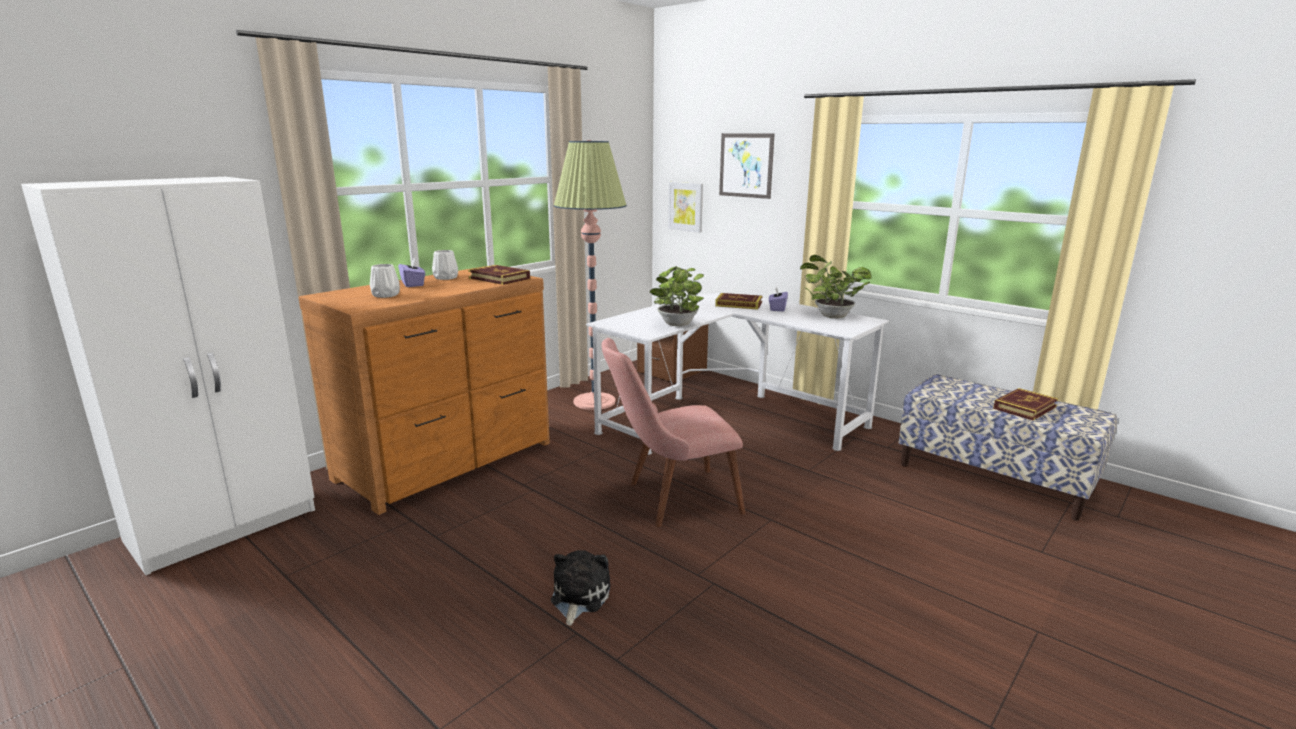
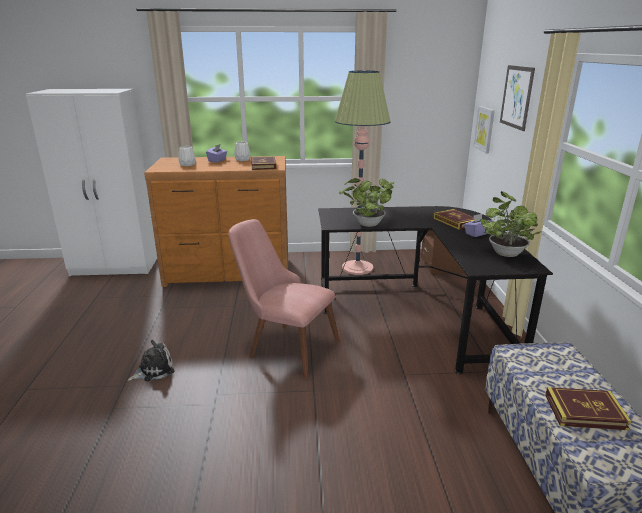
camera: 45 degrees right, 5 degrees up
white desk [586,294,889,455] -> black desk [318,206,553,374]

